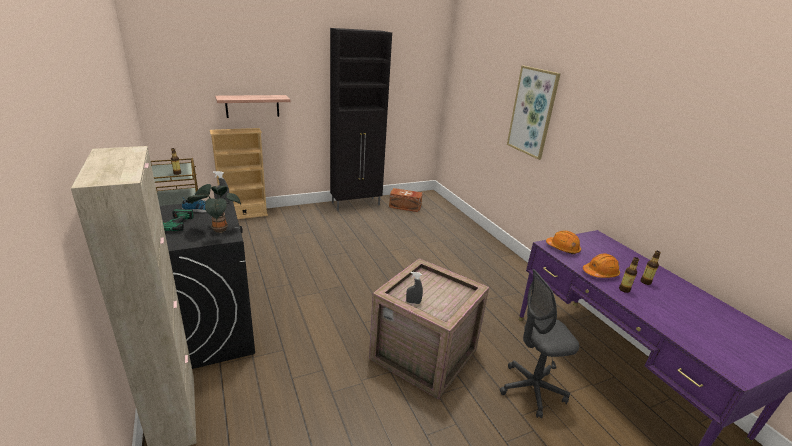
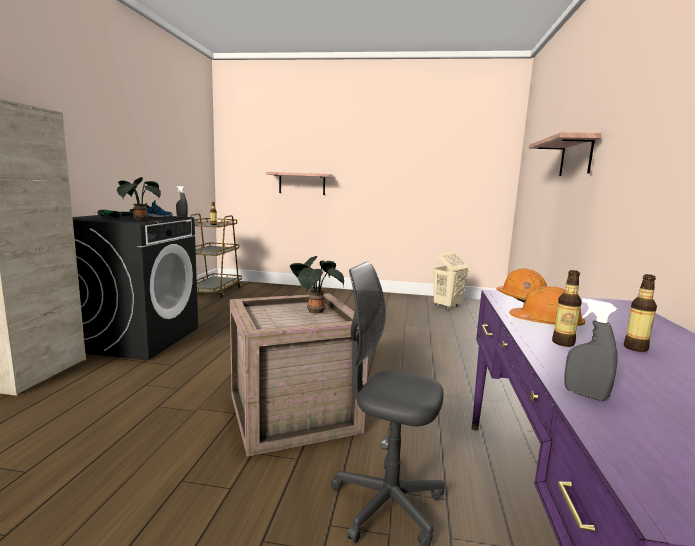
camera: 35 degrees right, 15 degrees down
beige bookcase [210,128,268,219] -> none
black cabinet [330,28,392,211] -> none
brown storage box [389,188,423,212] -> beige laundry basket [433,251,469,310]
grey spray bottle [406,272,423,304] -> grey spray bottle moved to [565,298,618,401]
picture [507,66,561,160] -> shelf [529,132,601,176]
none -> potted plant [290,256,344,315]

